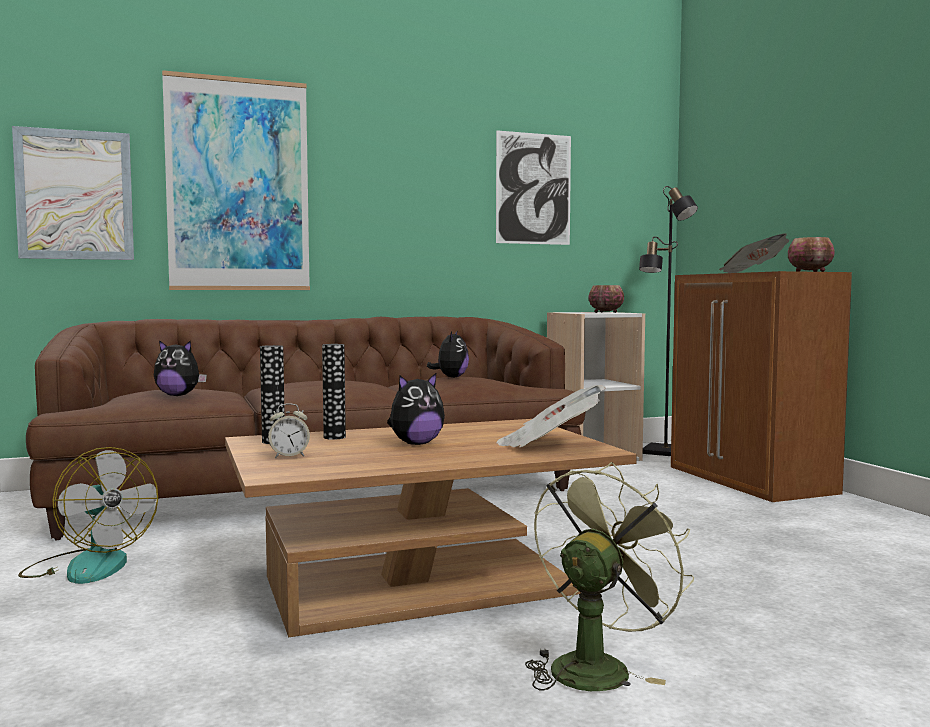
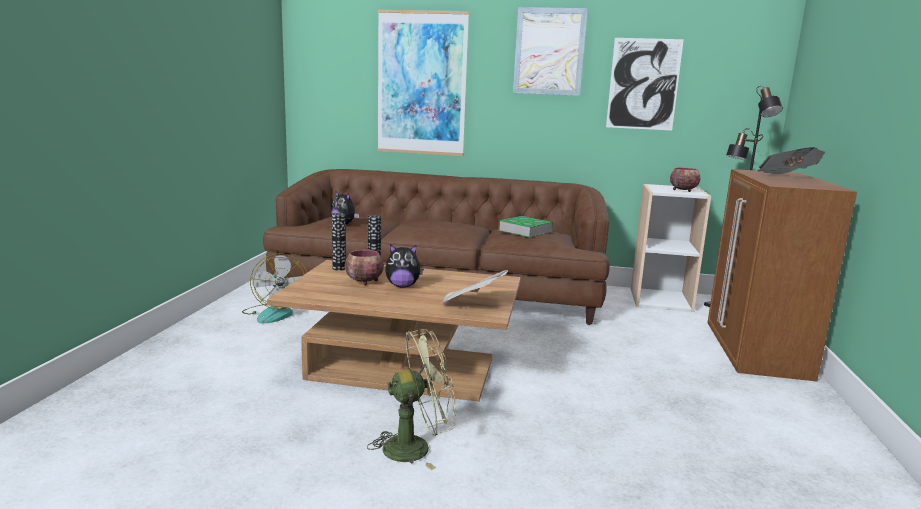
camera: 30 degrees right, 10 degrees up
picture [12,126,134,260] -> picture moved to [513,7,588,96]
alarm clock [268,403,310,458] -> none
plush toy [427,330,469,378] -> book [499,216,553,238]
bowl [788,237,834,272] -> bowl moved to [345,250,384,285]

